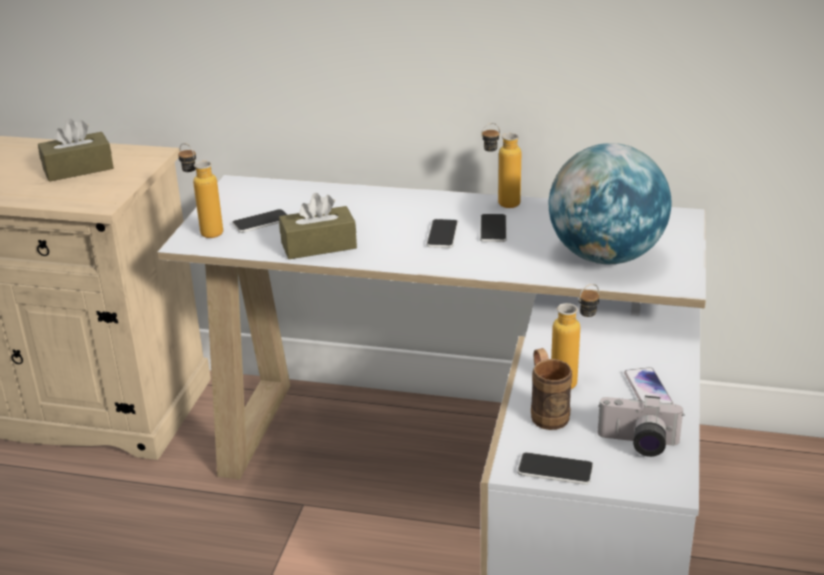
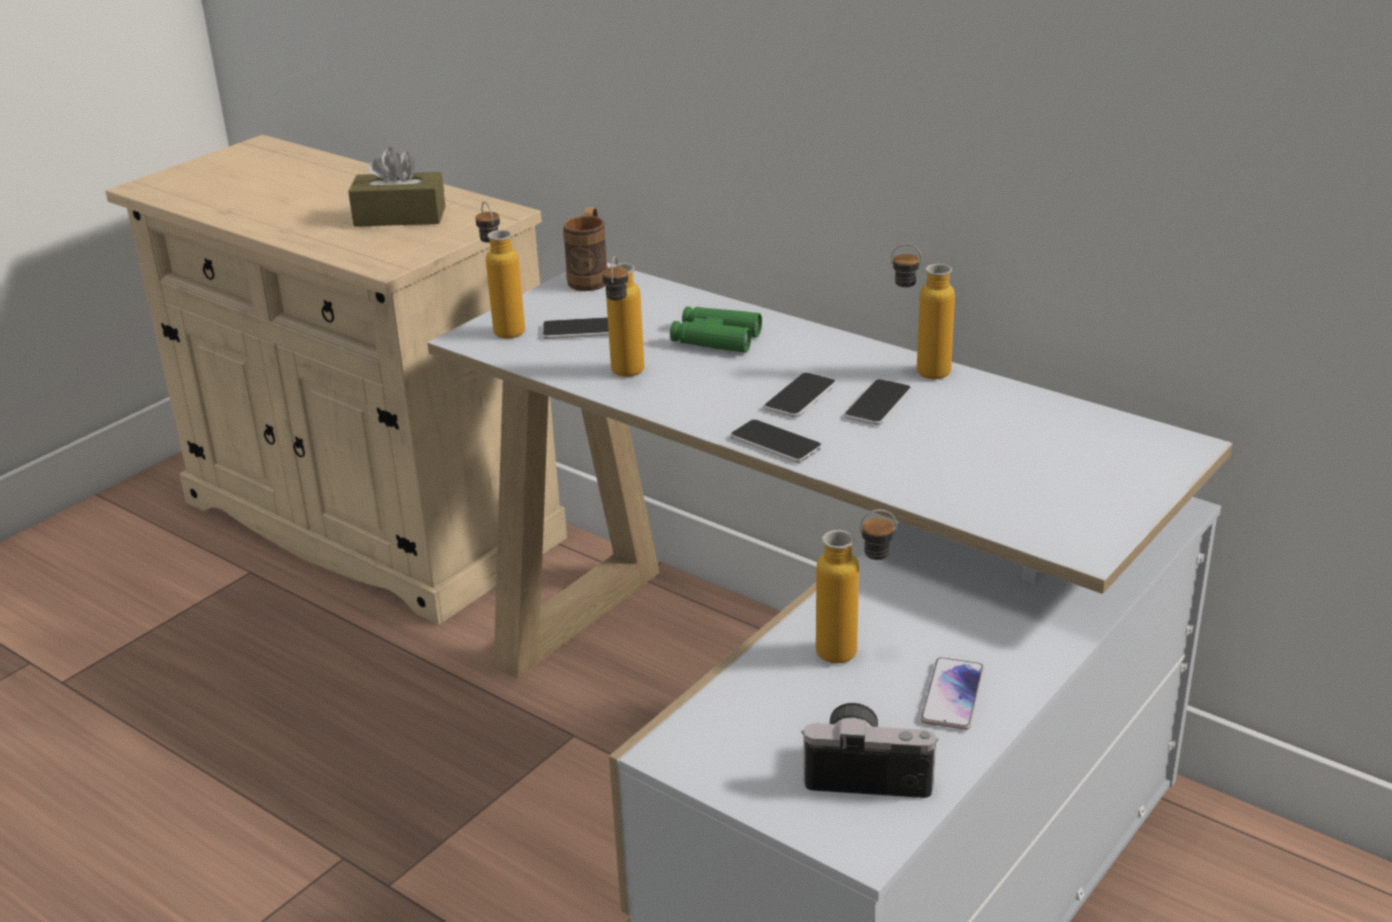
camera: 25 degrees right, 0 degrees up
brown tissue box [279,193,357,259] -> bottle [602,256,644,377]
phone [517,452,593,485] -> phone moved to [730,419,822,463]
brown mug [531,348,572,430] -> brown mug moved to [563,207,608,291]
globe [548,143,672,265] -> none
camera [598,396,685,457] -> camera turned 150 degrees clockwise [801,703,938,798]
none -> green binoculars [670,306,762,353]

